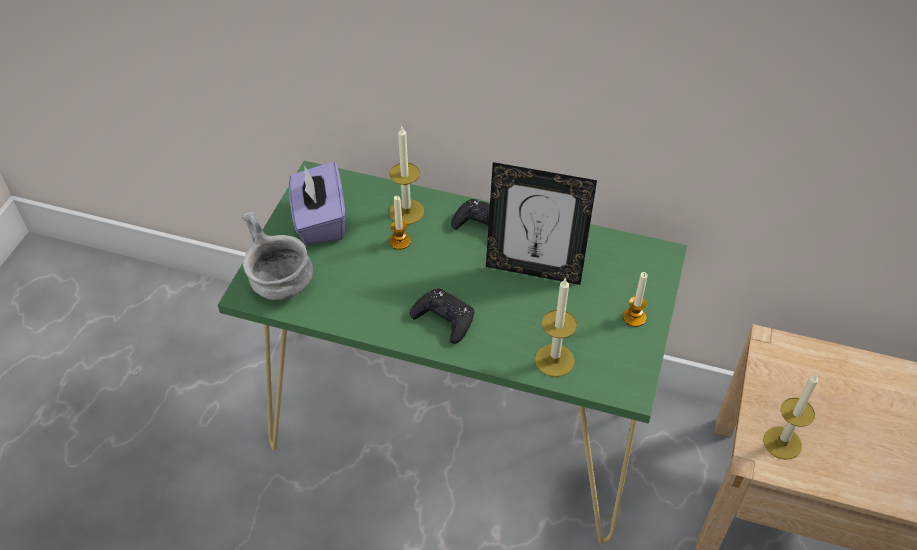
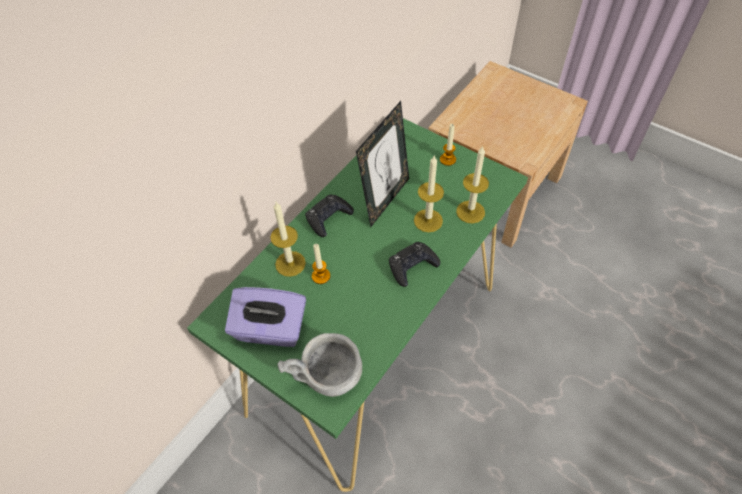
camera: 70 degrees left, 5 degrees up
candle [763,373,818,460] -> candle moved to [414,156,444,232]

